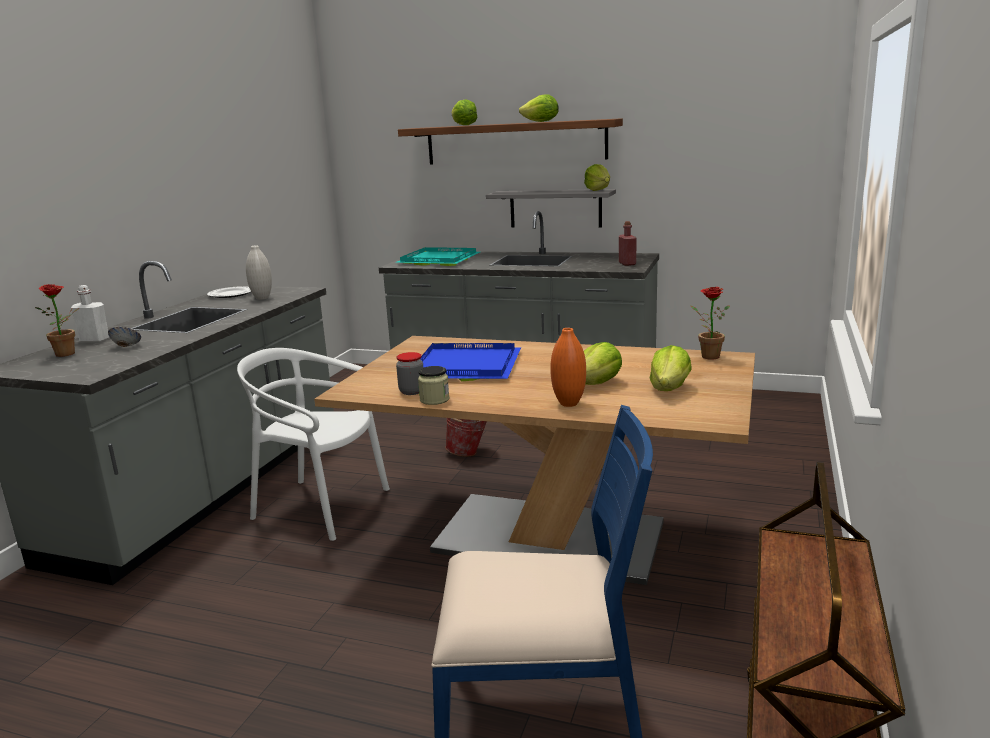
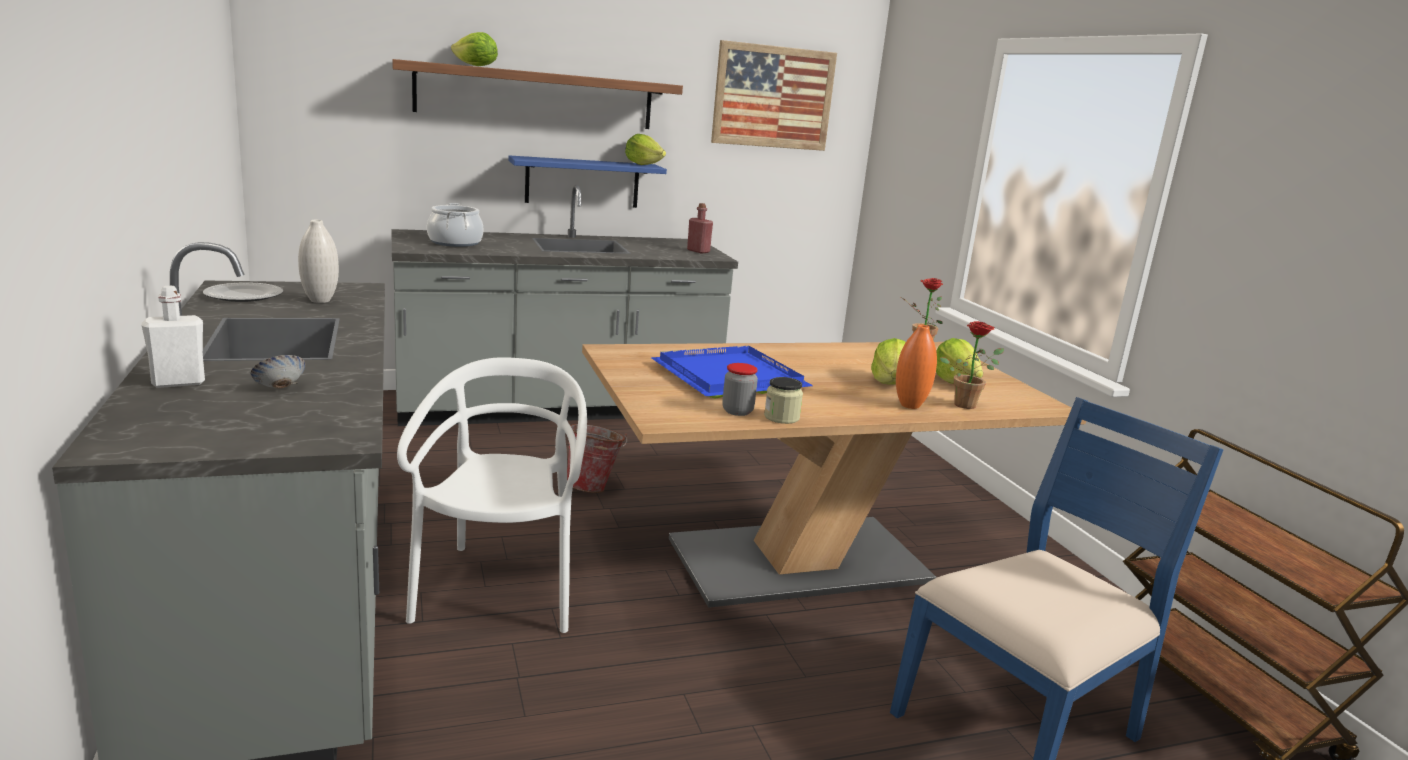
camera: 40 degrees left, 0 degrees up
potted plant [35,284,79,357] -> potted plant moved to [940,321,1004,409]
white chair [237,348,390,541] -> white chair turned 105 degrees clockwise [397,357,587,633]
turquoise tray [395,247,480,266] -> cooking pot [427,203,483,247]
grey shelf [486,189,616,227] -> blue shelf [508,155,667,208]
lettuce [519,94,559,122] -> none
none -> picture [711,40,837,151]

